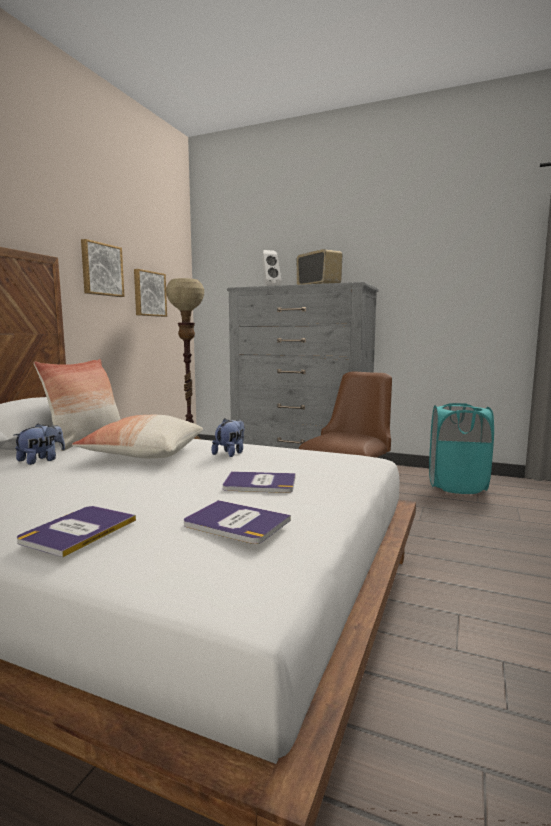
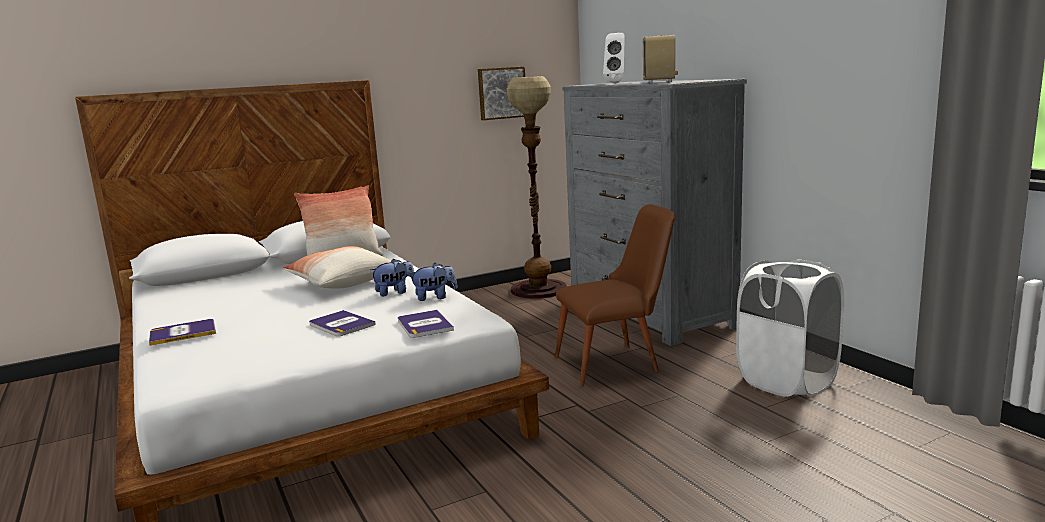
camera: 40 degrees right, 5 degrees up
plush toy [13,424,65,465] -> plush toy moved to [410,263,458,301]
picture [81,239,125,297] -> none
book [184,500,291,544] -> book moved to [398,310,454,338]
turquoise laundry basket [429,403,494,494] -> white laundry basket [736,260,844,397]

